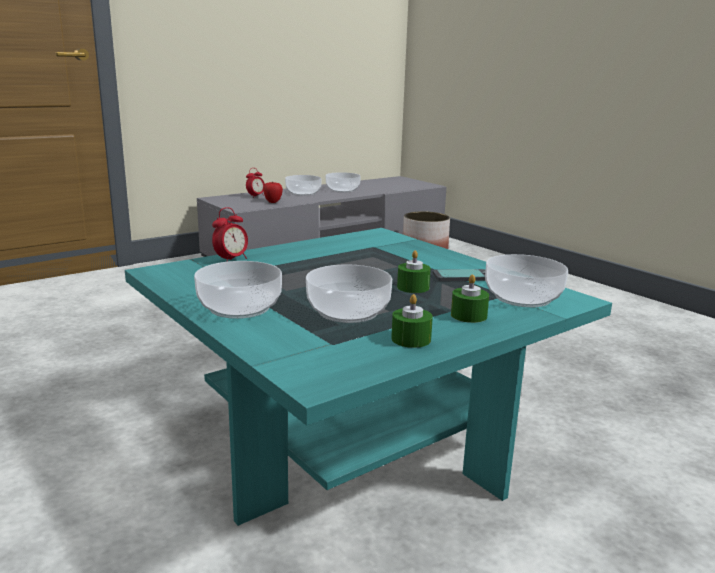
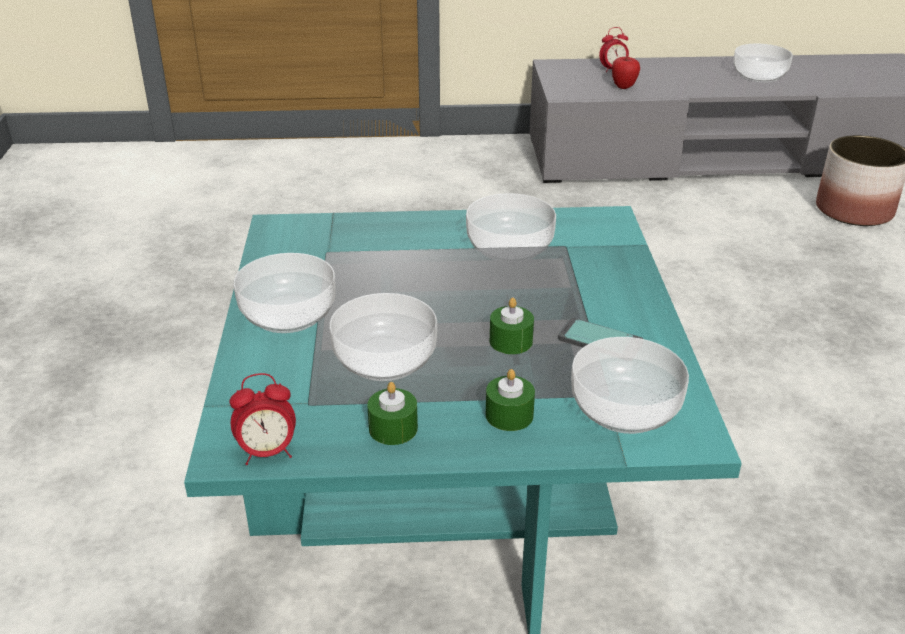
camera: 35 degrees right, 15 degrees up
alarm clock [212,207,248,261] -> alarm clock moved to [230,373,296,465]
bowl [285,175,322,196] -> bowl moved to [466,193,556,263]

